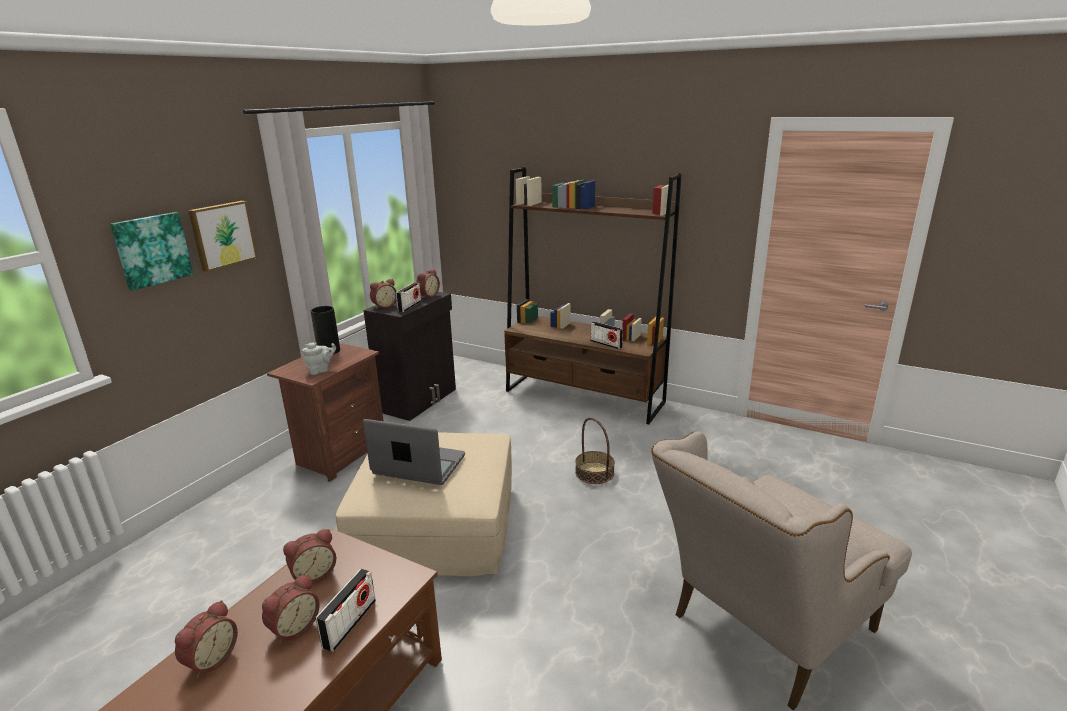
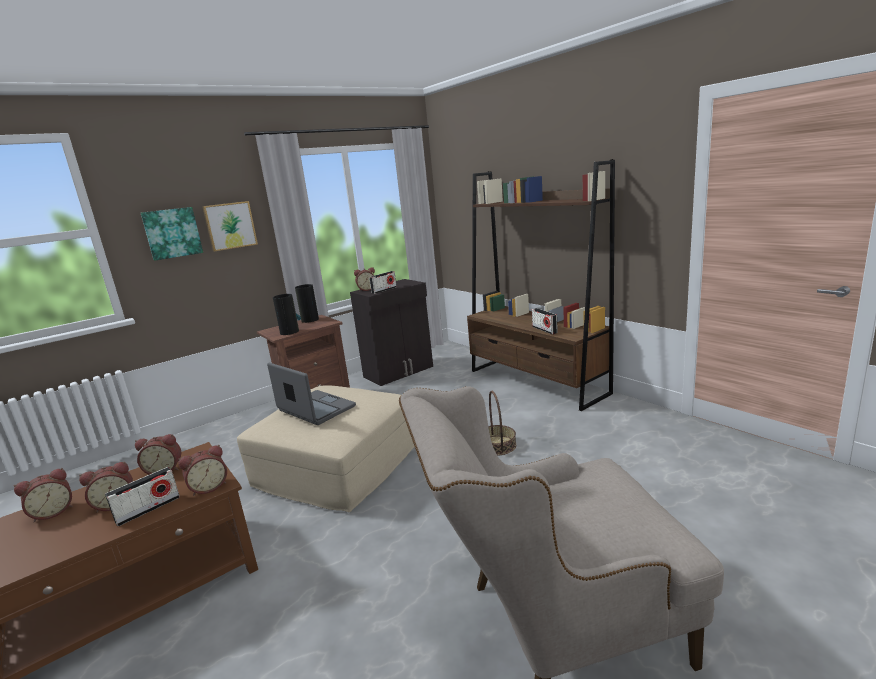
camera: 25 degrees right, 5 degrees down
grey teapot [302,342,336,375] -> vase [273,294,301,335]
alarm clock [416,269,440,298] -> alarm clock moved to [178,445,227,496]

